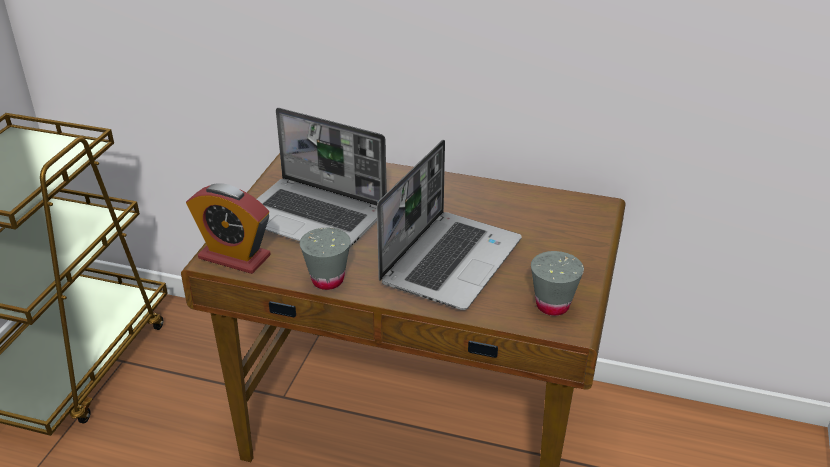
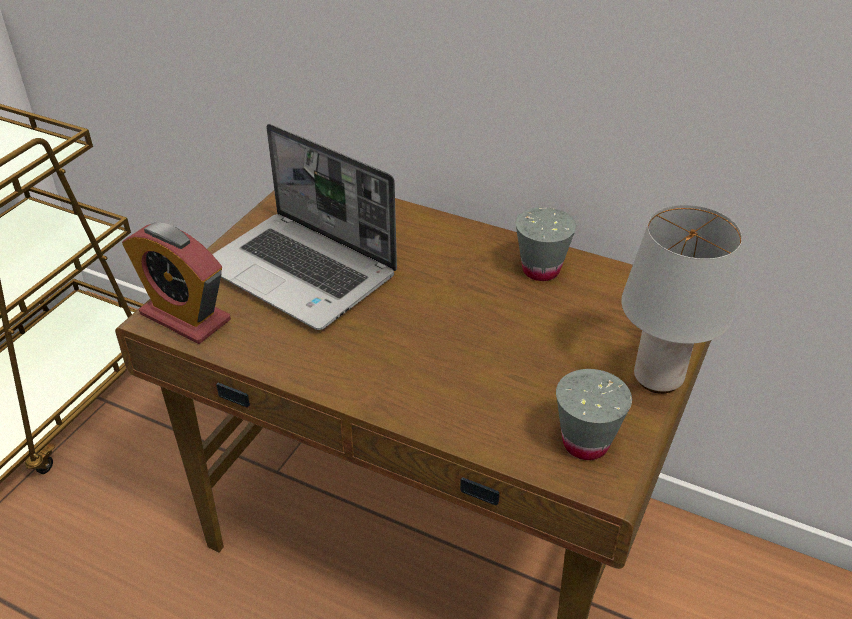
camera: 10 degrees right, 5 degrees up
grey cup [300,227,351,290] -> grey cup moved to [516,207,576,281]
laptop [377,140,522,310] -> none
none -> grey table lamp [621,205,742,394]

